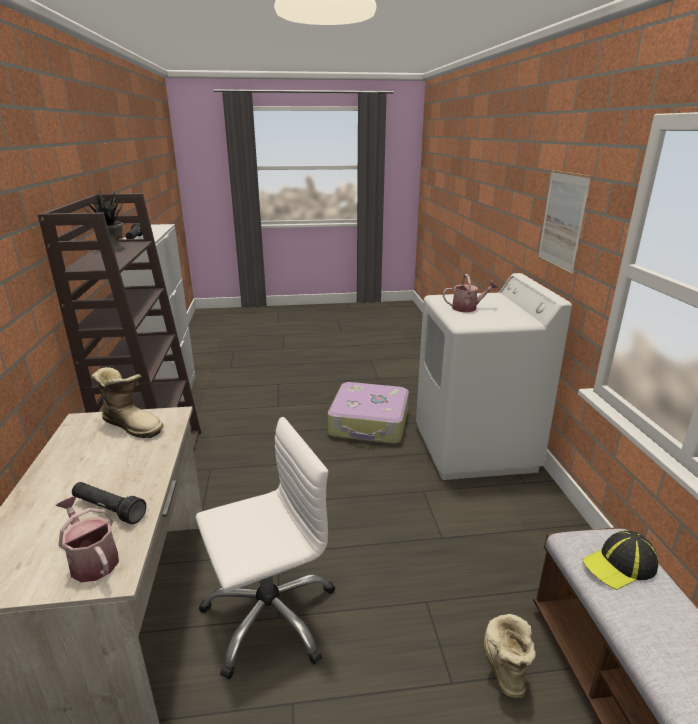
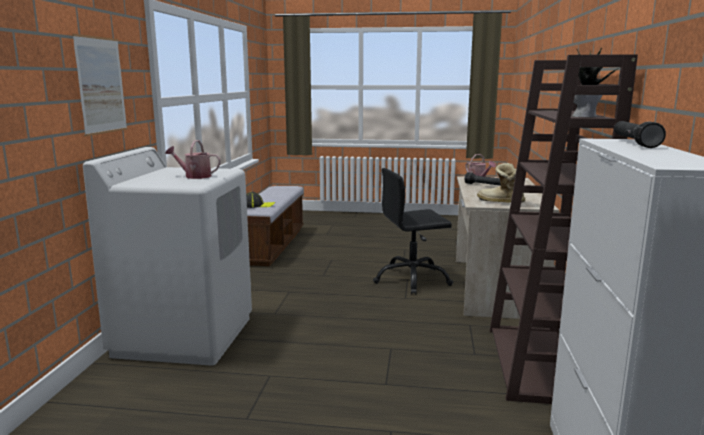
camera: 165 degrees left, 10 degrees down
white office chair [196,417,335,679] -> black office chair [373,168,453,295]
suitcase [328,382,409,444] -> none
boot [484,614,536,698] -> none

